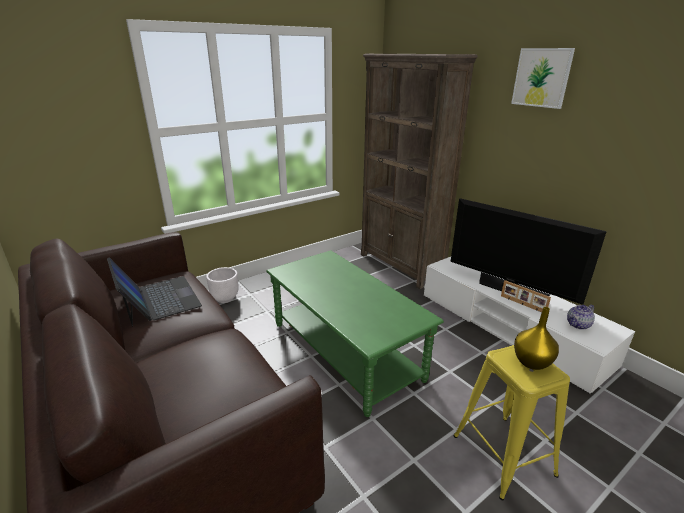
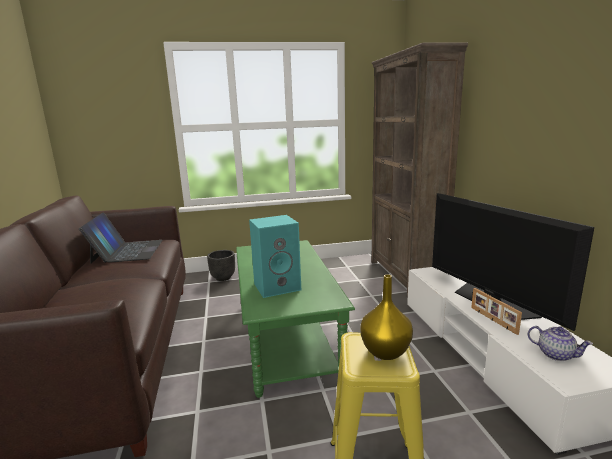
camera: 25 degrees right, 10 degrees down
white planter [206,267,239,303] -> black planter [207,250,235,281]
picture [511,48,575,109] -> none
teapot [567,304,595,330] -> teapot turned 135 degrees counterclockwise [528,326,593,361]
none -> turquoise speaker [249,215,301,298]

